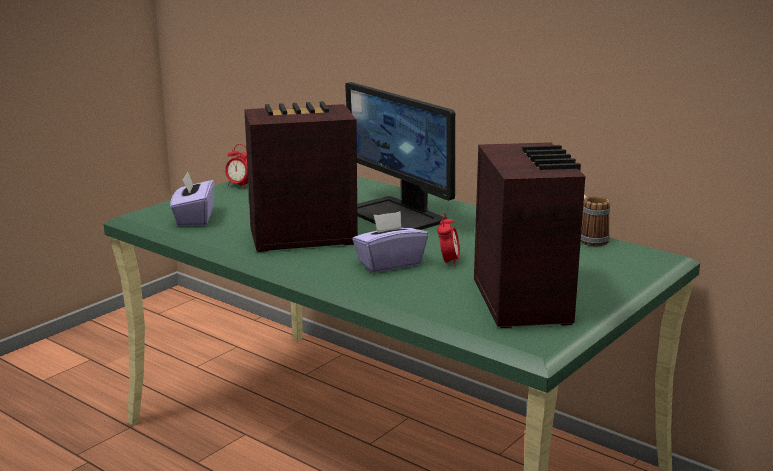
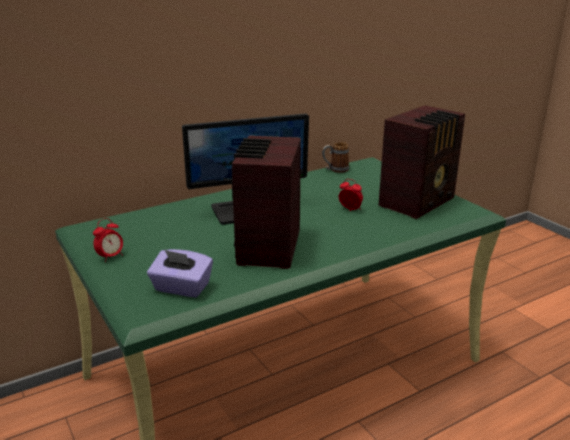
camera: 70 degrees left, 5 degrees up
purple tissue box [352,211,428,273] -> none
radio [474,142,586,328] -> radio turned 120 degrees clockwise [379,105,465,219]

